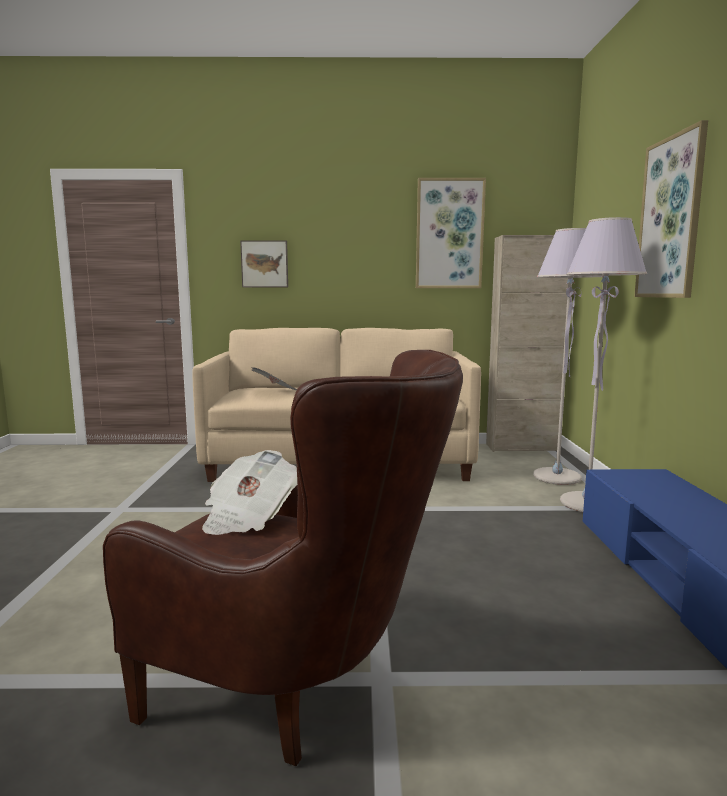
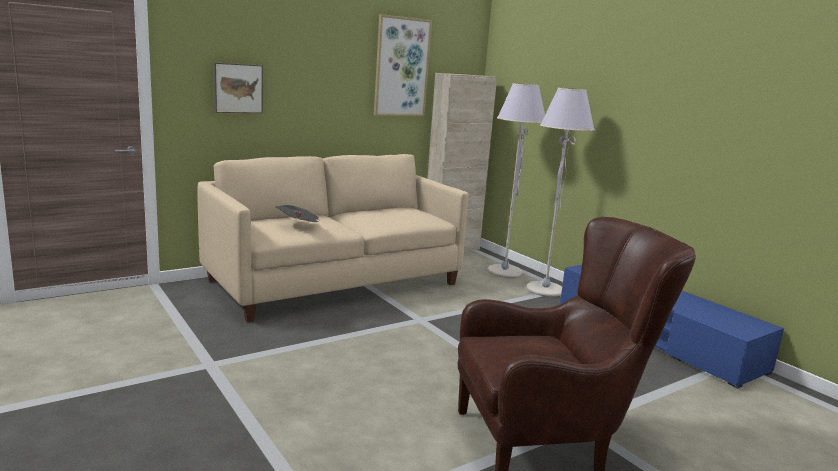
camera: 35 degrees left, 5 degrees up
newspaper [202,450,297,535] -> none
picture [634,120,708,298] -> none

